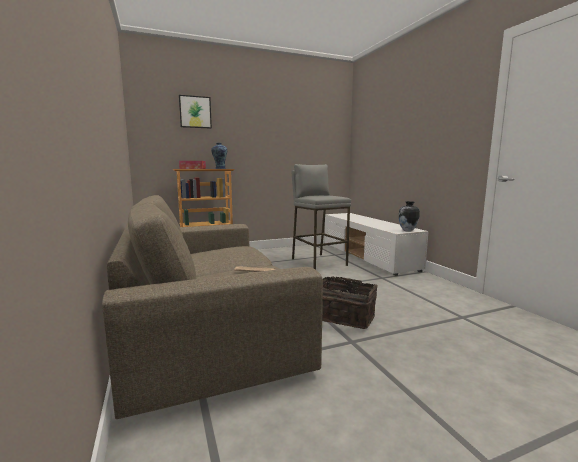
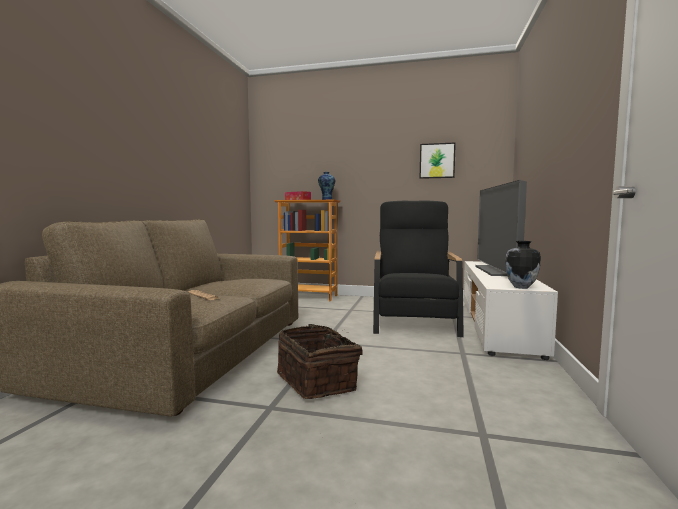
camera: 35 degrees right, 5 degrees down
picture [179,95,212,129] -> picture moved to [420,142,456,179]
grey stool [291,164,351,269] -> black armchair [373,200,464,337]
none -> television [475,180,527,276]

